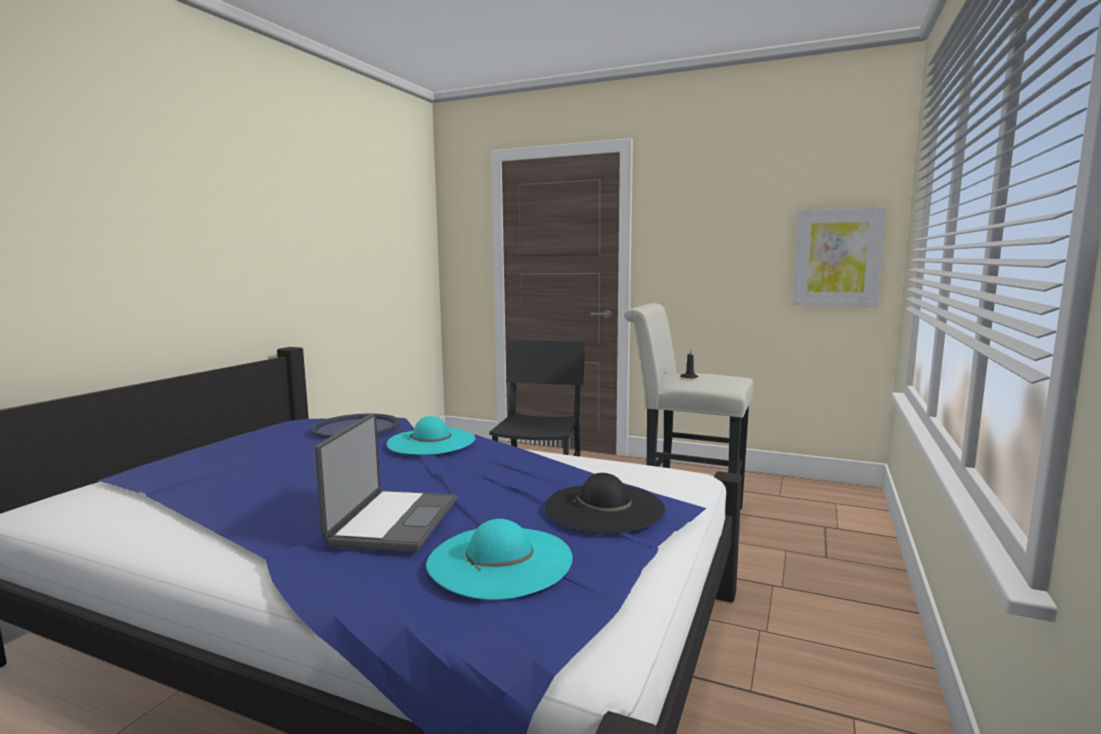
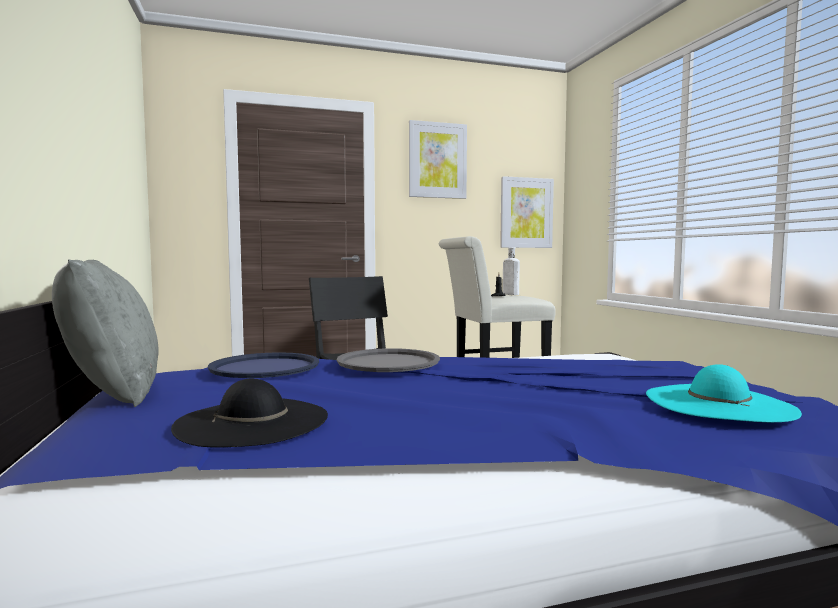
camera: 40 degrees left, 5 degrees down
laptop [315,413,457,552] -> none
turquoise hat [387,416,475,455] -> grey tray [337,348,440,372]
black hat [545,473,665,533] -> black hat moved to [171,379,328,447]
none -> grey pillow [52,260,159,407]
none -> picture [409,120,467,199]
none -> white bottle [503,248,520,295]

